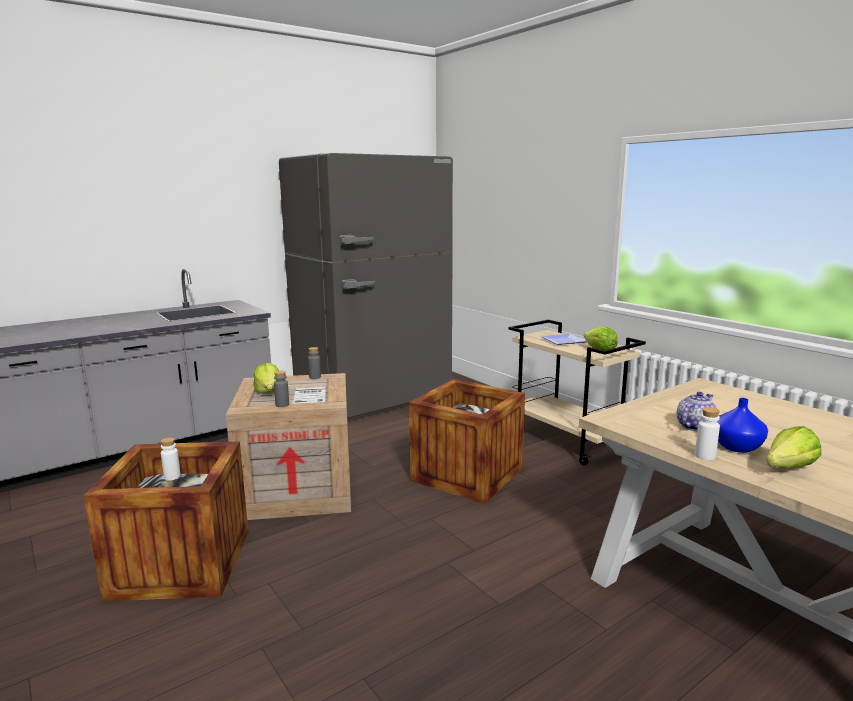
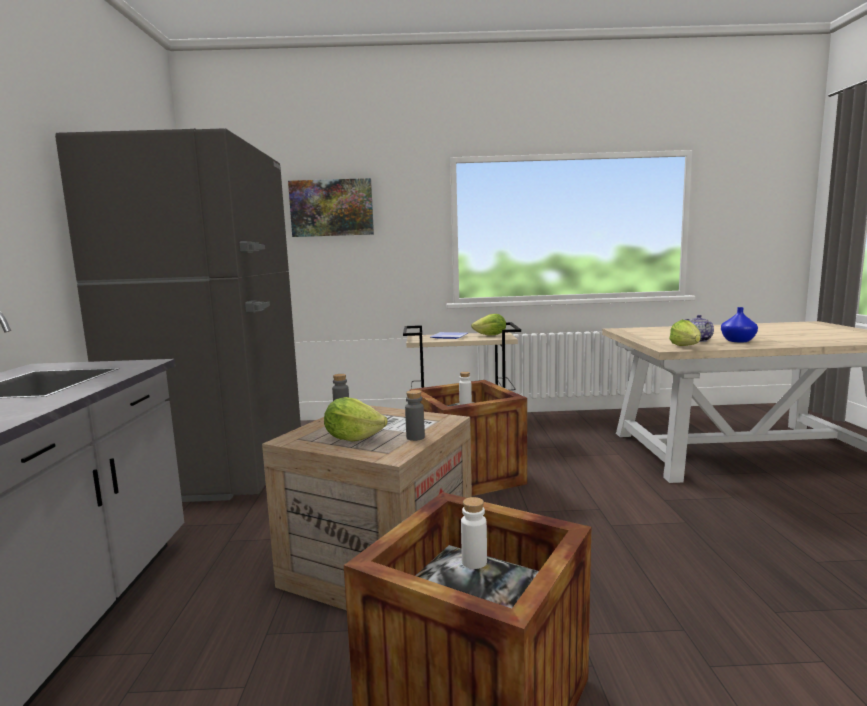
camera: 55 degrees left, 5 degrees down
white bottle [695,407,720,460] -> white bottle moved to [459,372,472,405]
lettuce [766,426,821,468] -> lettuce moved to [669,320,701,346]
none -> picture [288,178,374,237]

